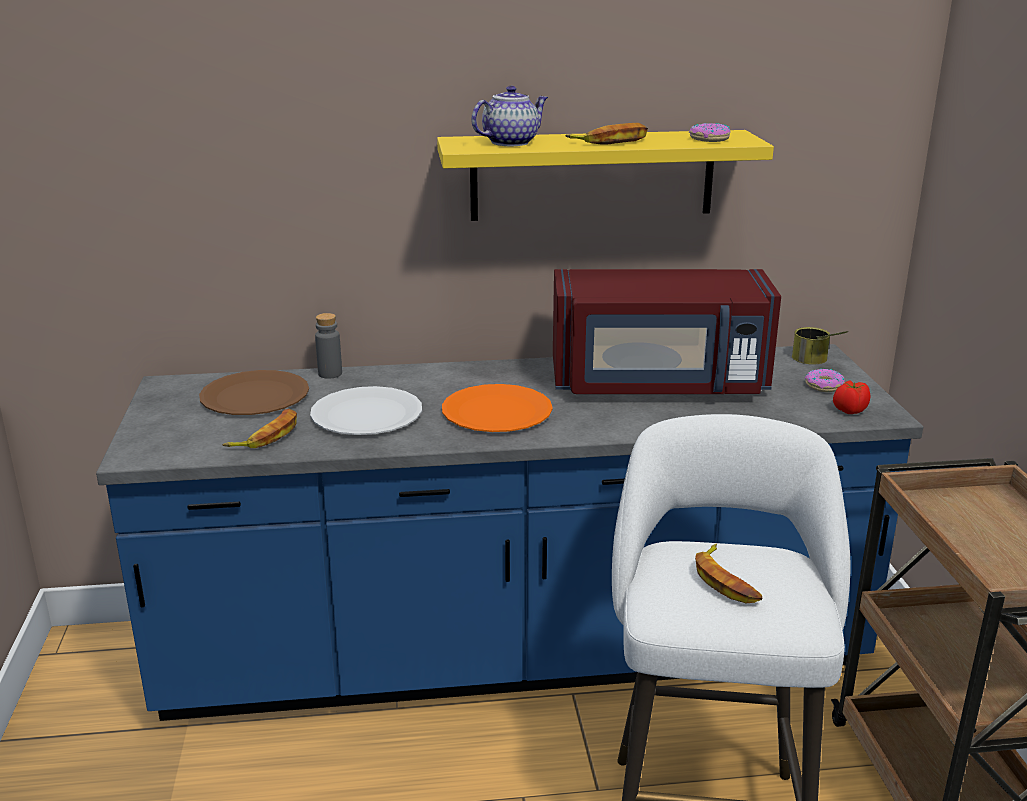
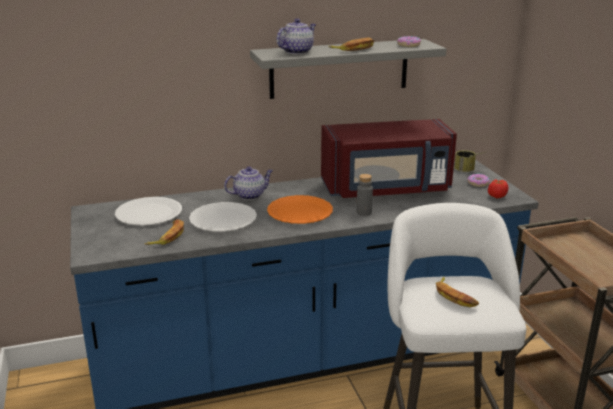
camera: 10 degrees left, 0 degrees up
brown plate [199,370,309,415] -> white plate [115,197,182,226]
grey bottle [315,313,342,379] -> grey bottle moved to [357,174,373,216]
yellow shelf [437,130,774,221] -> grey shelf [250,39,446,99]
none -> teapot [224,167,273,200]

